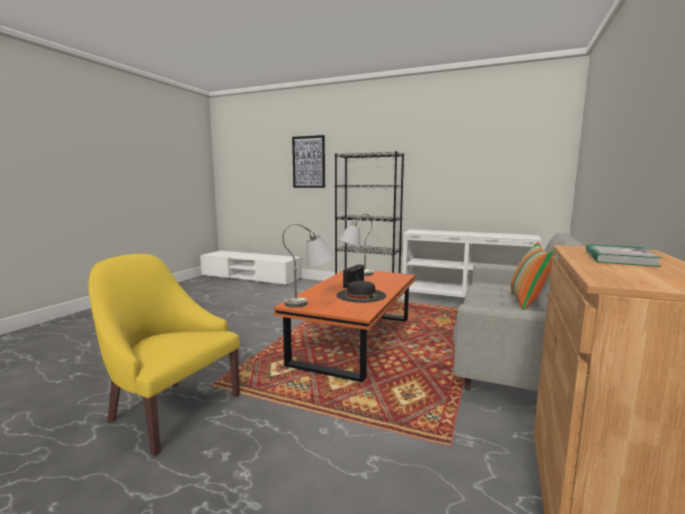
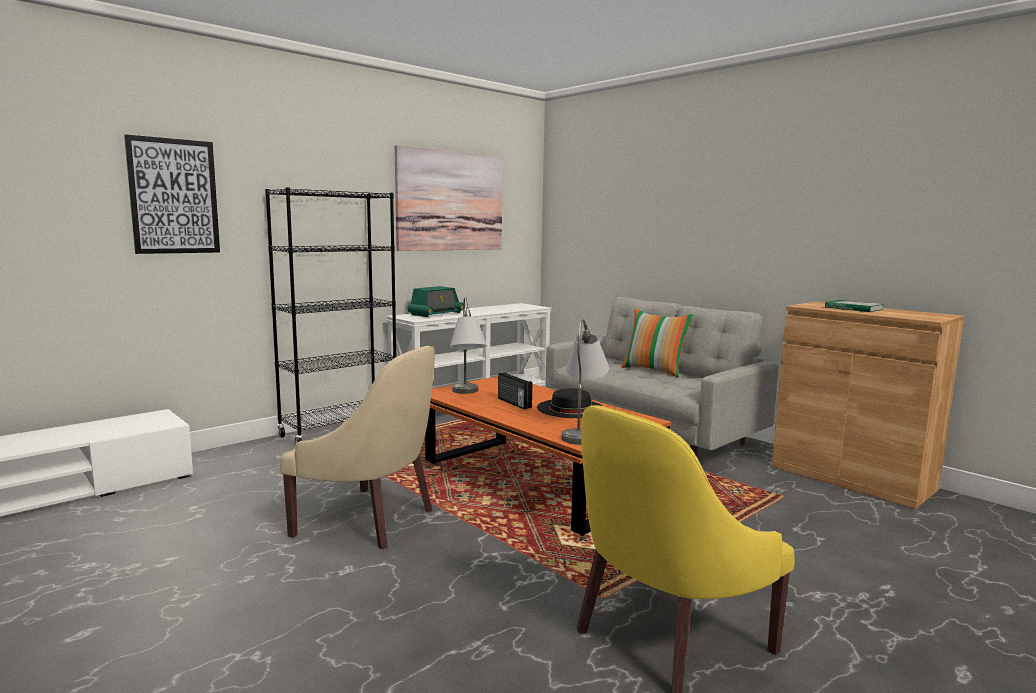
camera: 65 degrees left, 0 degrees up
none -> beige armchair [280,346,435,549]
none -> picture [394,145,503,251]
none -> radio [408,286,463,317]

